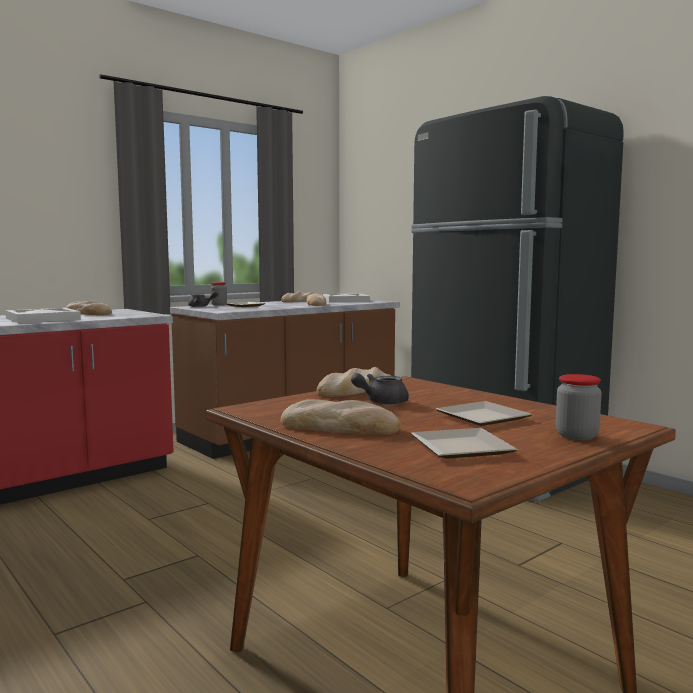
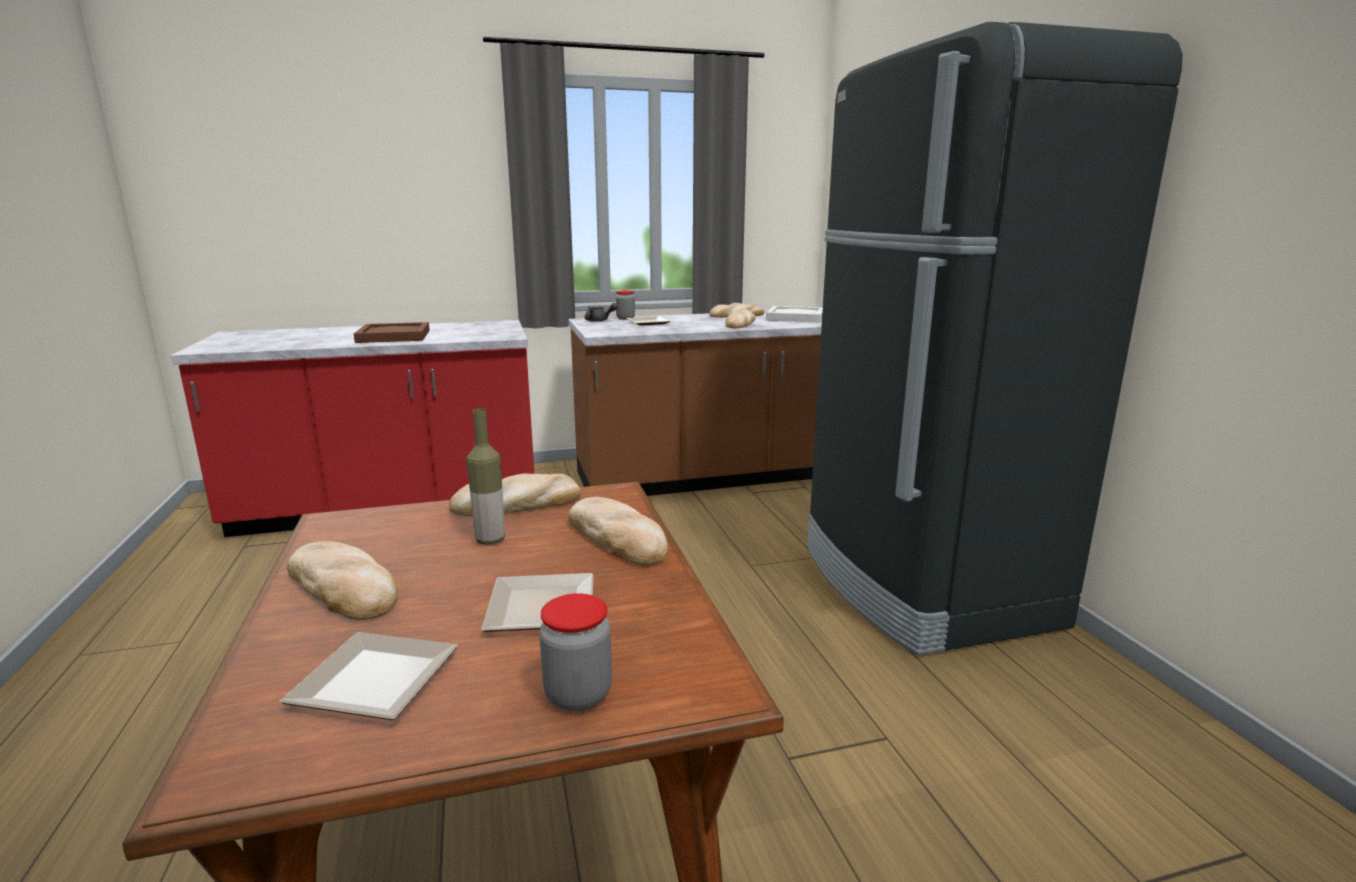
camera: 25 degrees right, 10 degrees up
white tray [5,308,81,323] -> brown tray [354,322,430,343]
bread [65,301,112,315] -> bread moved to [568,497,668,565]
grey teapot [351,373,409,405] -> bottle [466,408,505,545]

